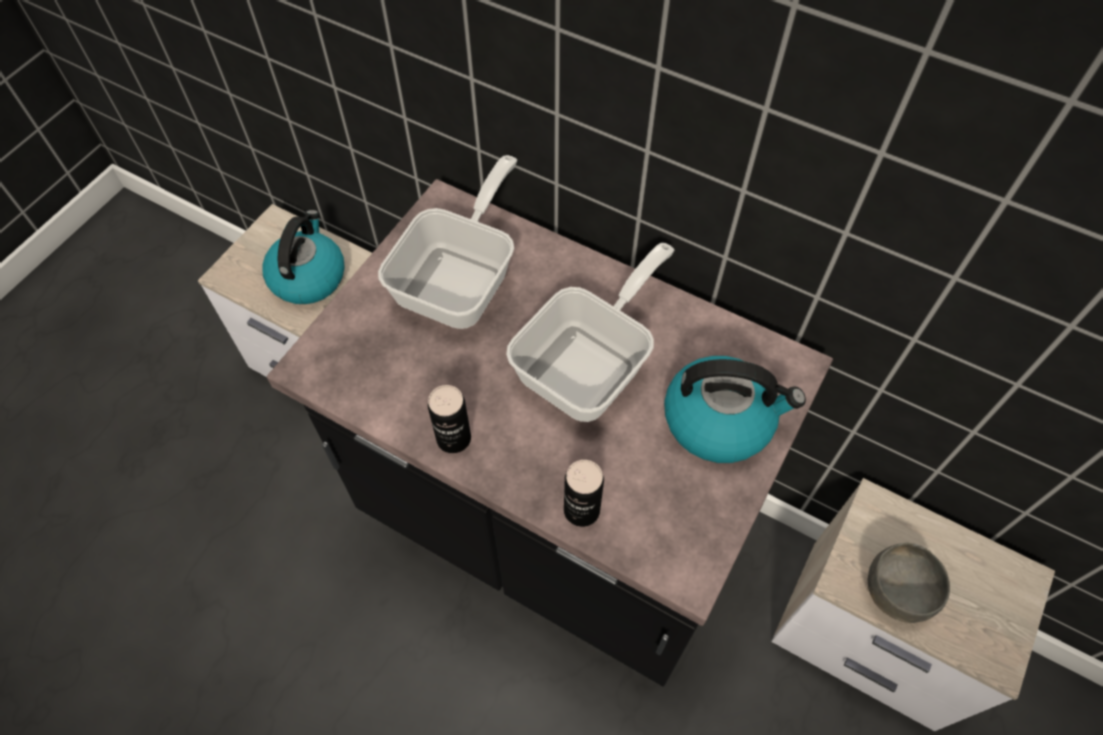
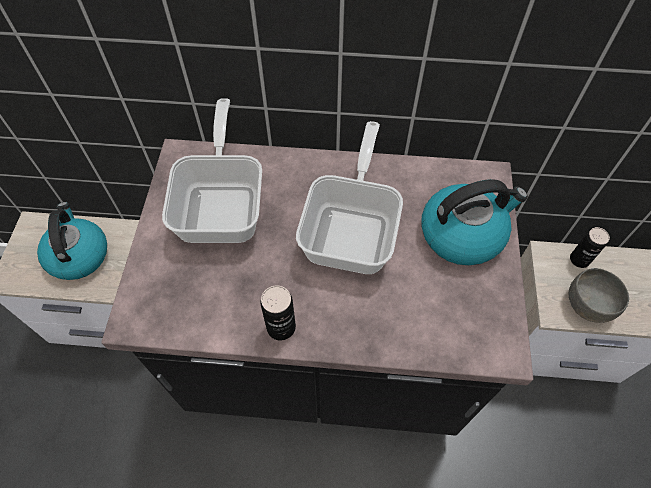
camera: 25 degrees left, 0 degrees up
can [564,460,604,527] -> can moved to [570,227,610,268]

